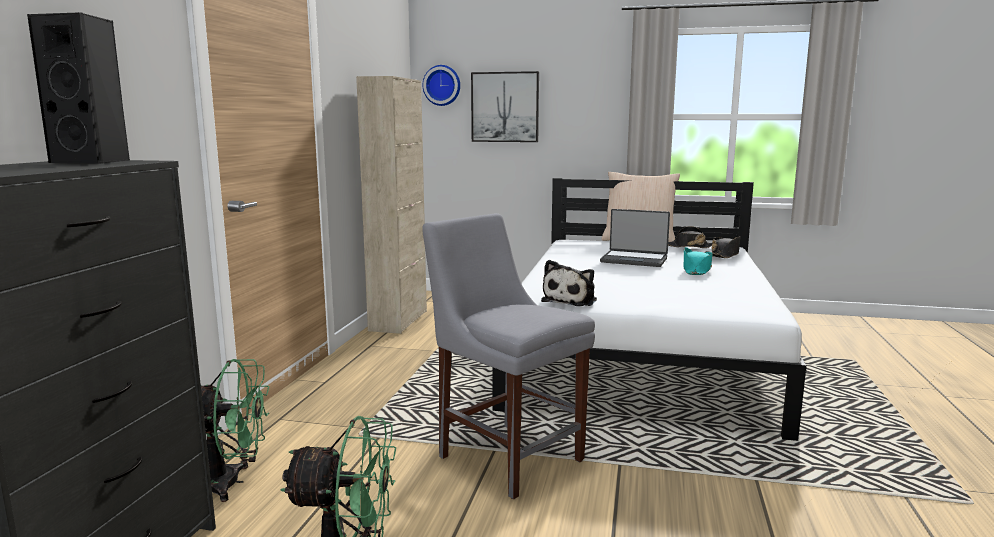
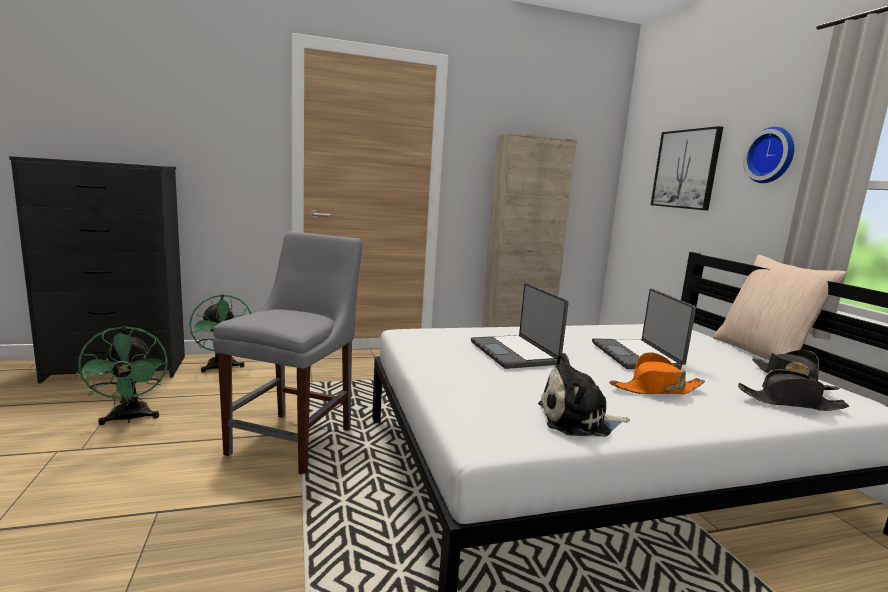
camera: 60 degrees right, 0 degrees up
black speaker [27,12,130,164] -> none
wall clock [423,65,460,106] -> wall clock moved to [743,127,794,183]
plush toy [541,260,597,306] -> plush toy moved to [538,353,630,437]
turquoise hat [683,247,712,275] -> orange hat [610,352,705,394]
none -> laptop [471,283,569,369]

